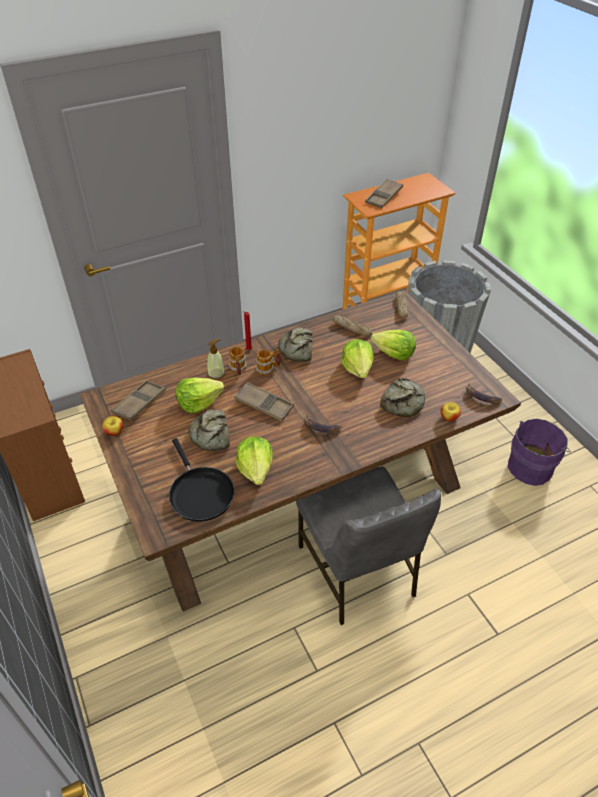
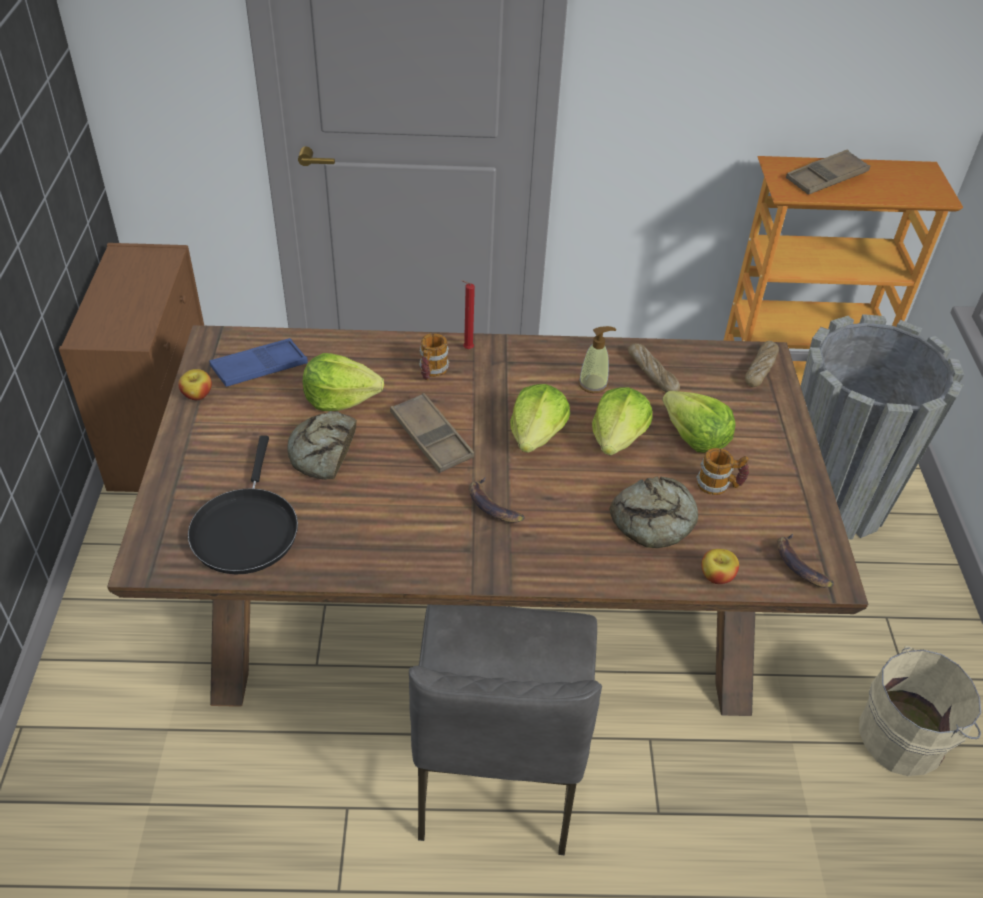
camera: 25 degrees right, 0 degrees up
brown tray [111,380,166,421] -> blue tray [209,338,308,387]
soap dispenser [207,339,225,380] -> soap dispenser moved to [578,326,616,393]
lettuce [236,437,273,485] -> lettuce moved to [510,384,570,453]
mug [256,349,281,375] -> mug moved to [696,448,749,495]
bread [278,327,313,362] -> none
purple bucket [508,418,570,486] -> beige bucket [859,646,981,776]

